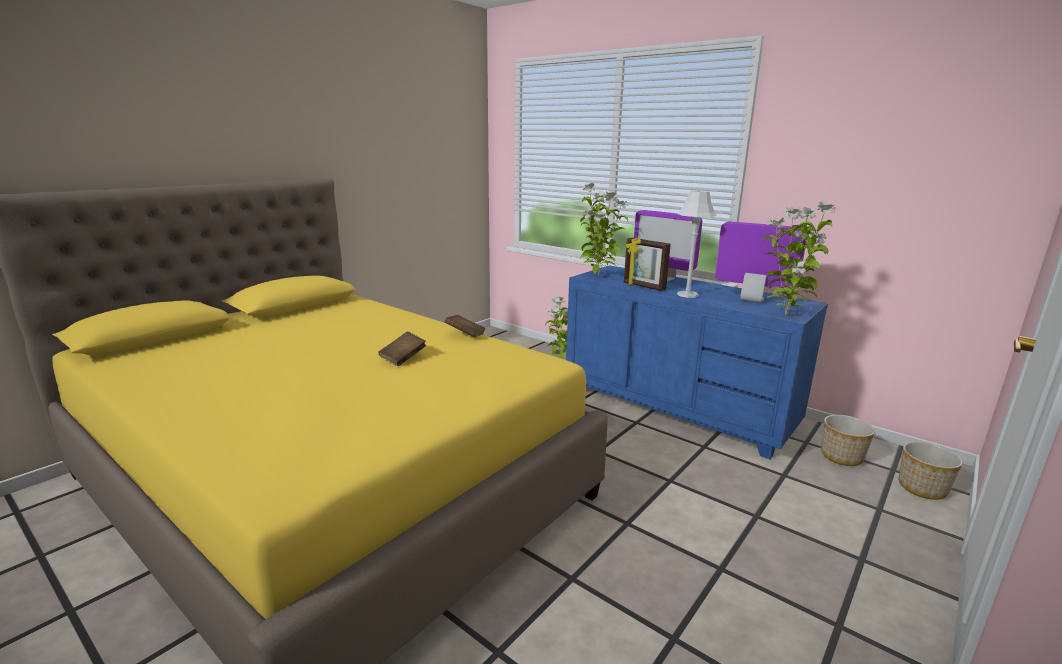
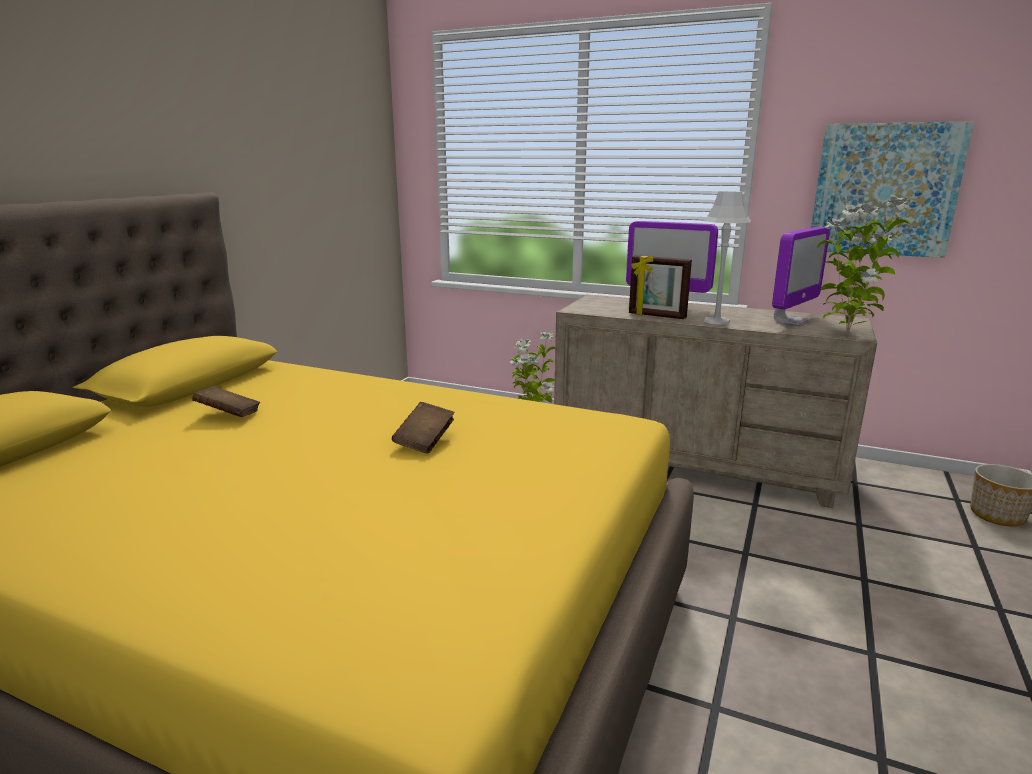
camera: 15 degrees left, 0 degrees up
brown book [445,315,486,337] -> brown book moved to [192,386,260,417]
blue dresser [566,265,828,459] -> beige dresser [554,294,877,508]
potted plant [580,183,628,276] -> none
monitor [715,221,807,303] -> monitor turned 120 degrees clockwise [772,227,830,325]
planter [821,415,875,466] -> none
none -> picture [811,121,974,258]

